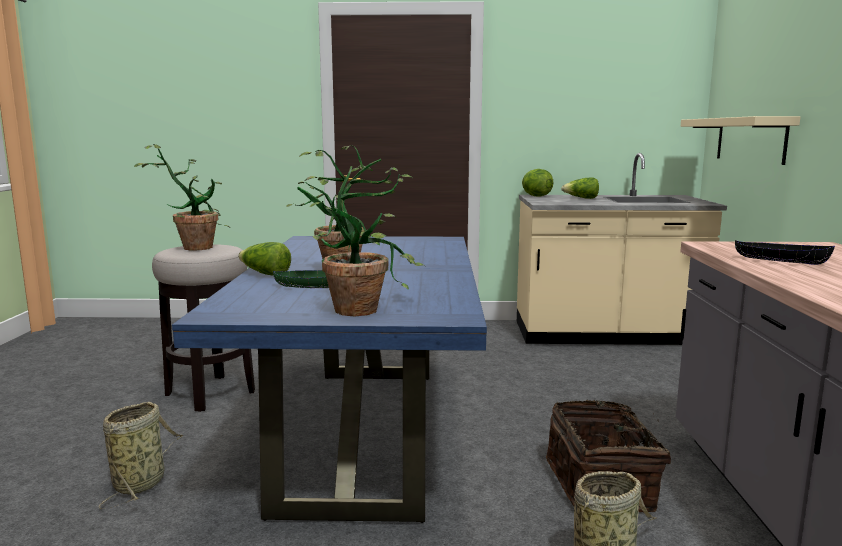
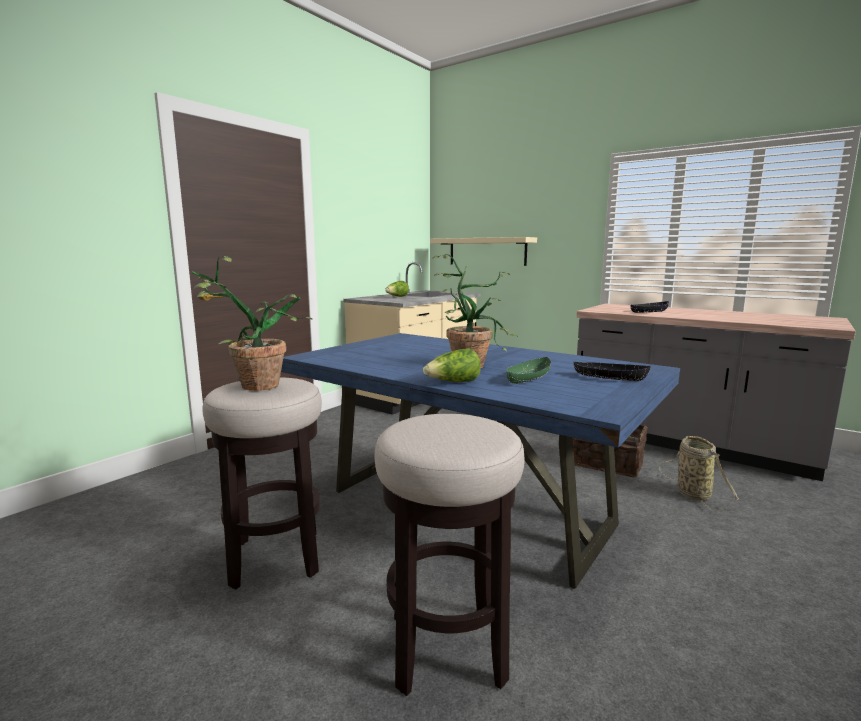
camera: 55 degrees left, 0 degrees up
basket [99,402,183,509] -> stool [374,414,525,696]
potted plant [299,150,425,317] -> black bowl [574,361,651,381]
lettuce [522,169,553,197] -> none

